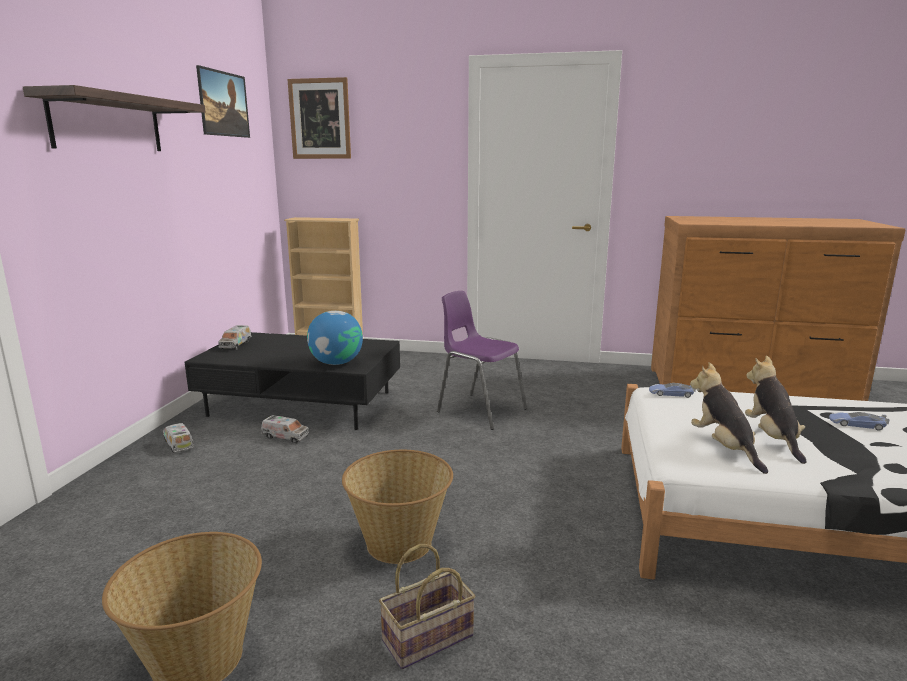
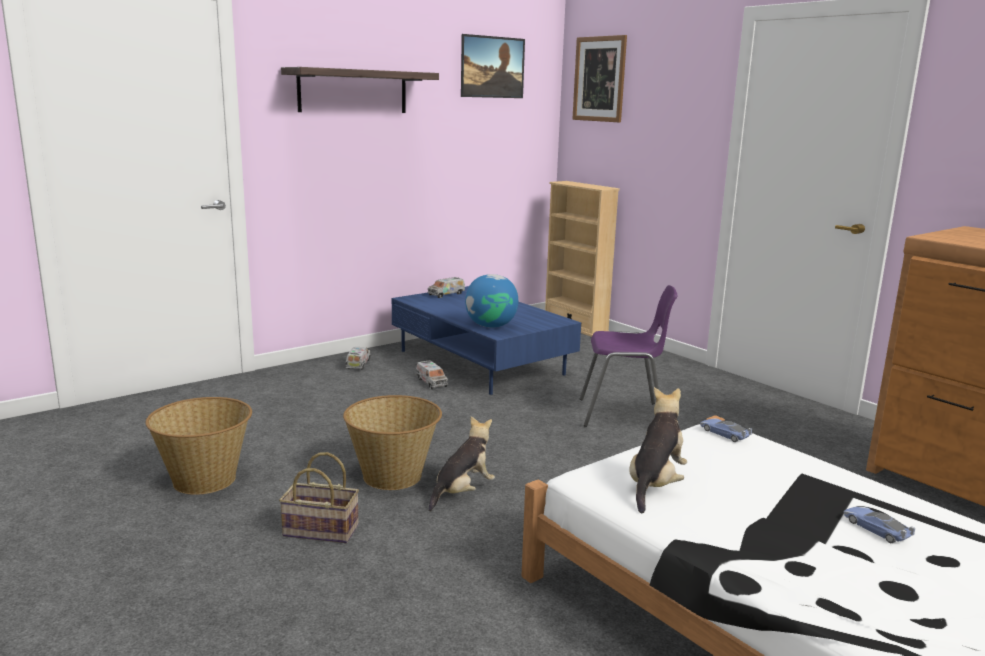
camera: 40 degrees right, 0 degrees up
black coffee table [185,332,400,430] -> blue coffee table [392,286,581,395]
purple chair [437,291,527,430] -> purple chair turned 105 degrees clockwise [580,285,678,427]
plush toy [745,356,807,464] -> plush toy moved to [429,416,495,511]

